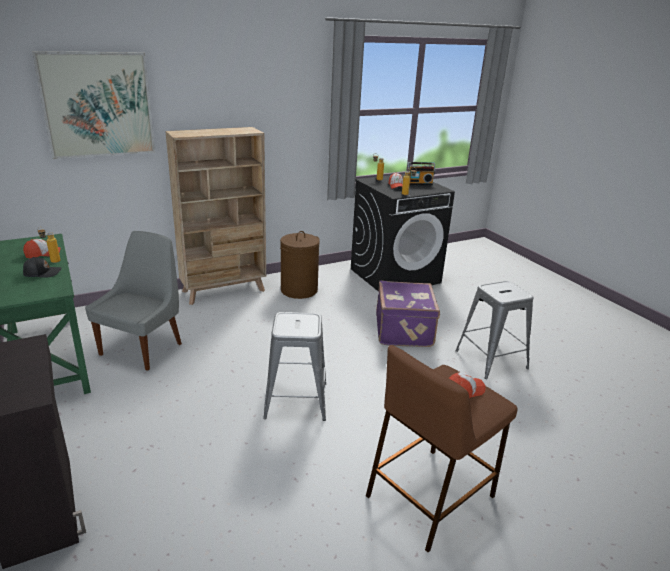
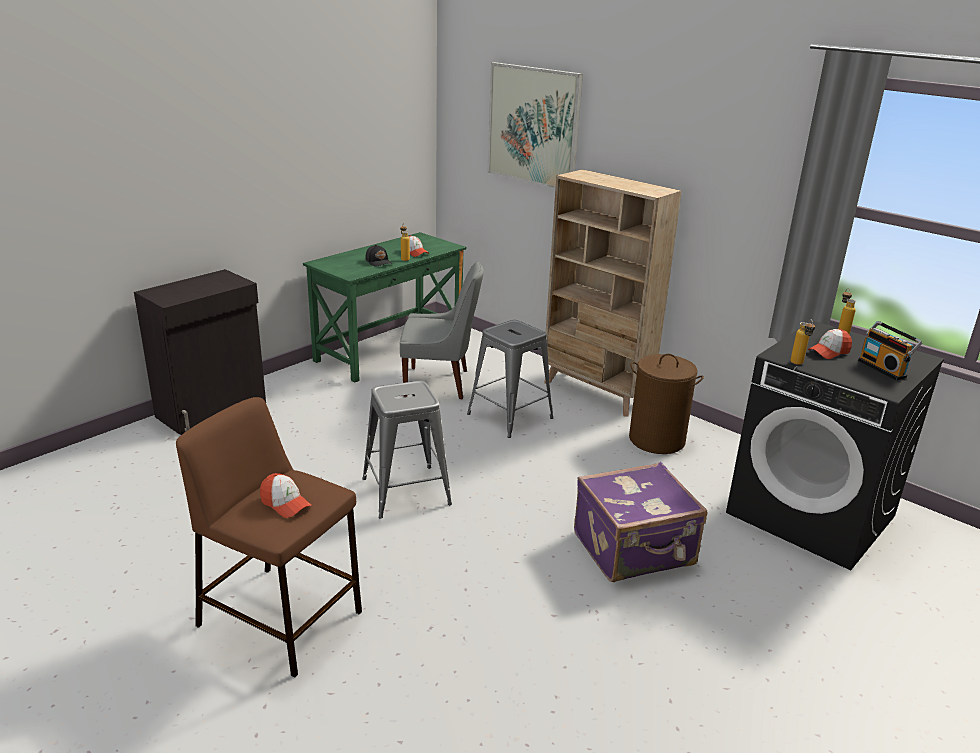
camera: 70 degrees right, 0 degrees up
grey stool [455,281,533,379] -> grey stool moved to [467,320,553,438]

